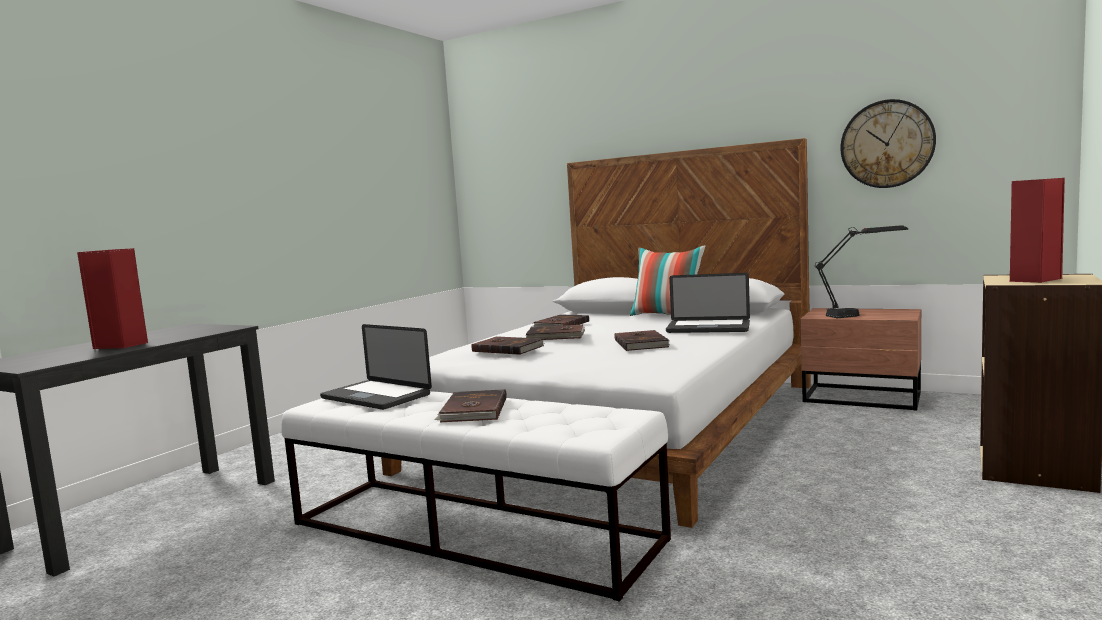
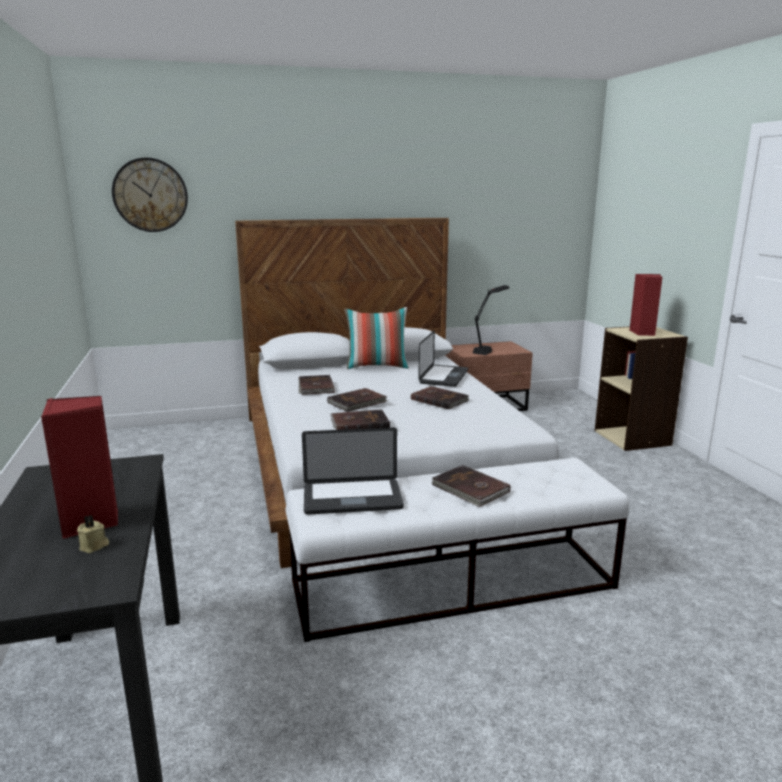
camera: 45 degrees left, 10 degrees up
laptop [666,273,750,333] -> laptop turned 45 degrees counterclockwise [418,330,468,387]
wall clock [841,99,936,188] -> wall clock moved to [112,158,188,232]
none -> beige candle [77,515,109,553]

